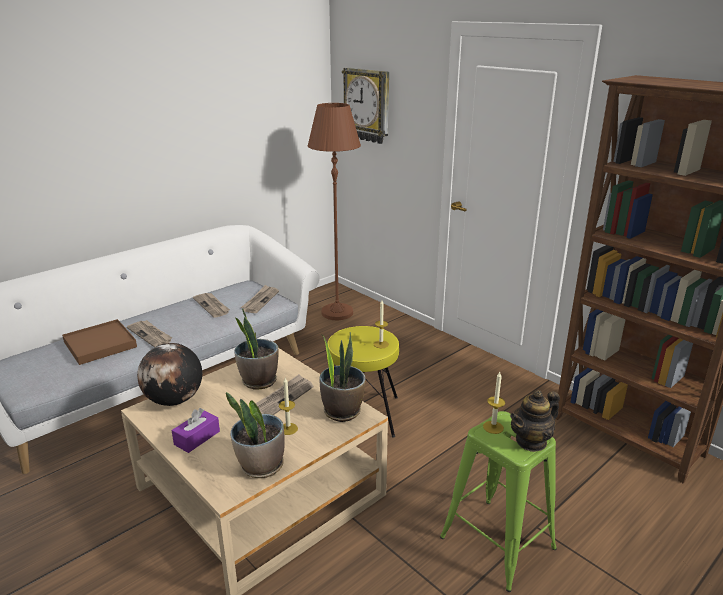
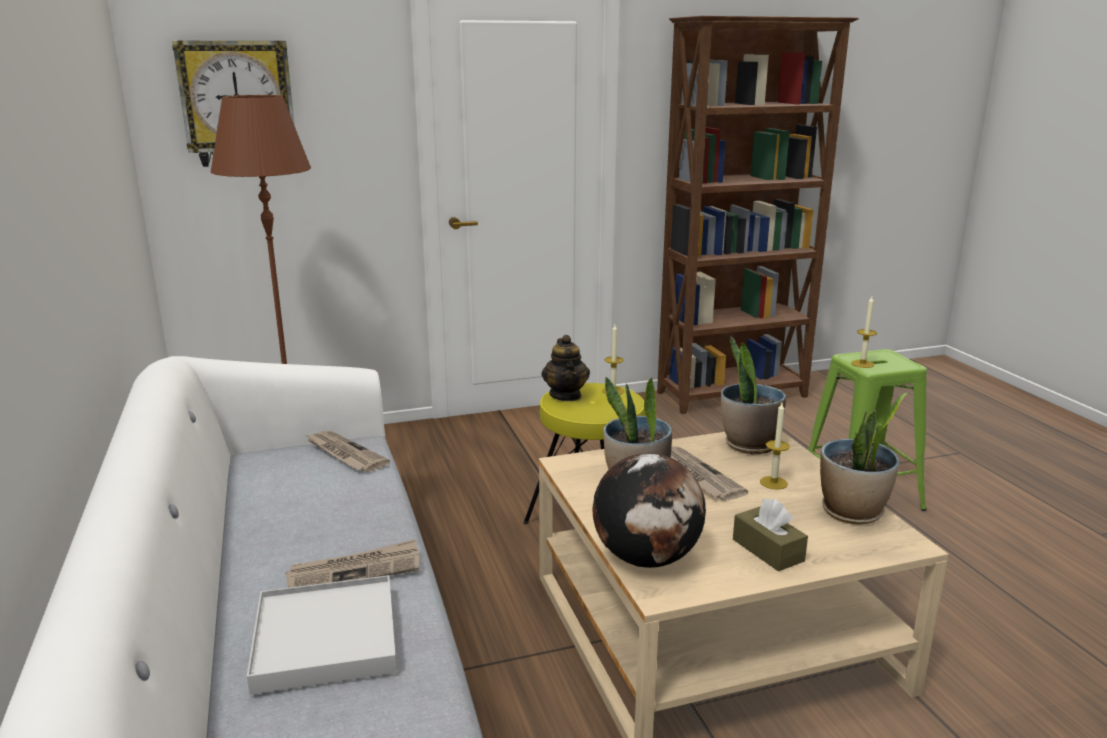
camera: 65 degrees left, 5 degrees down
brown tray [62,319,137,365] -> white tray [247,575,397,695]
purple tissue box [172,408,220,453] -> brown tissue box [733,498,808,571]
newspaper [193,293,230,318] -> none
teapot [510,390,560,452] -> teapot moved to [541,335,590,401]

